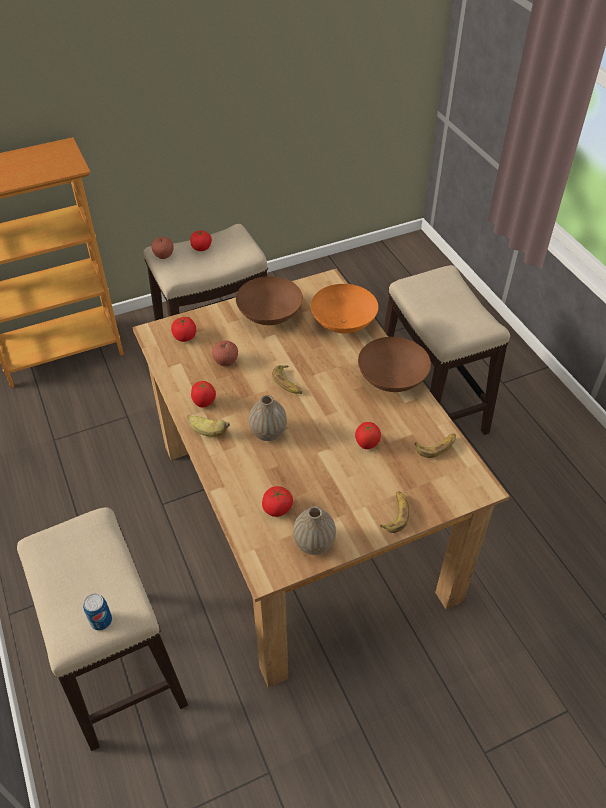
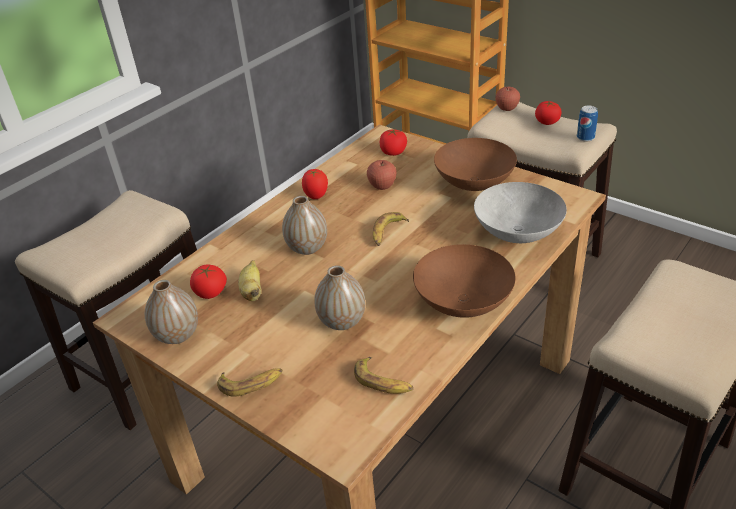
camera: 65 degrees right, 10 degrees down
can [83,594,112,631] -> can moved to [577,105,598,142]
banana [187,415,230,437] -> banana moved to [238,260,262,301]
orange bowl [311,284,378,334] -> grey bowl [474,182,567,243]
tomato [355,422,381,449] -> vase [314,265,365,330]

